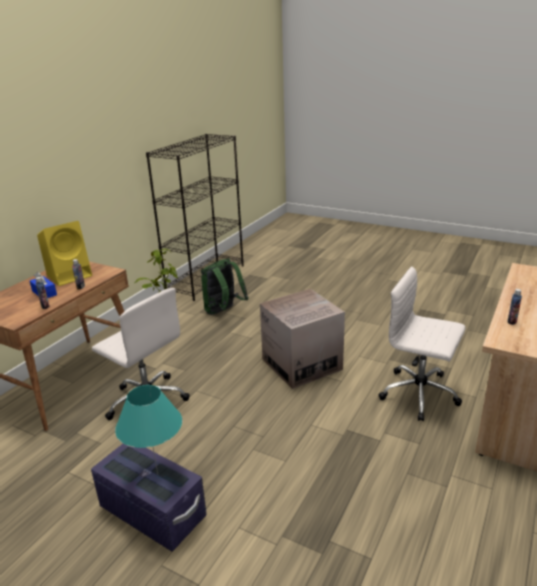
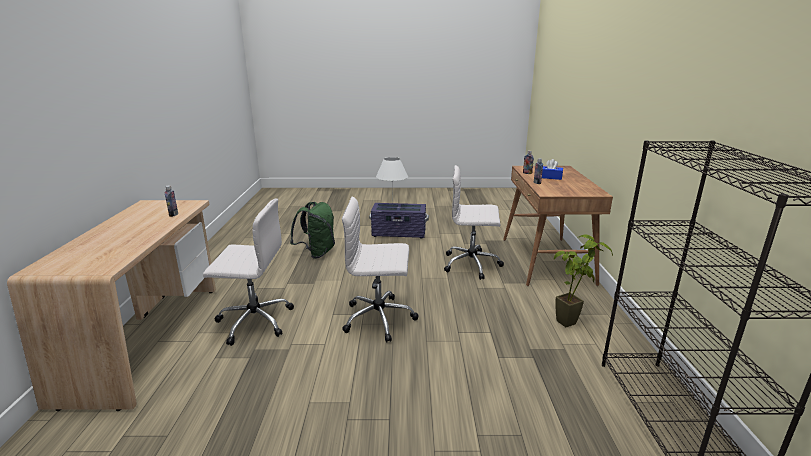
camera: 150 degrees right, 5 degrees down
yellow speaker [37,221,92,286] -> none
turquoise table lamp [115,385,182,475] -> white table lamp [376,157,408,208]
green backpack [201,258,248,315] -> green backpack moved to [290,202,335,259]
cardboard box [260,289,345,389] -> white office chair [342,197,418,342]

